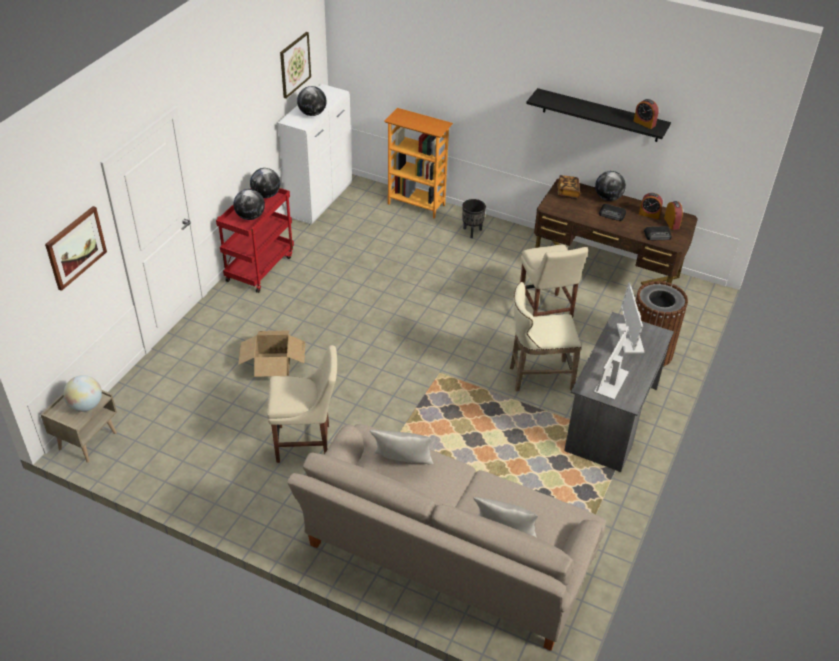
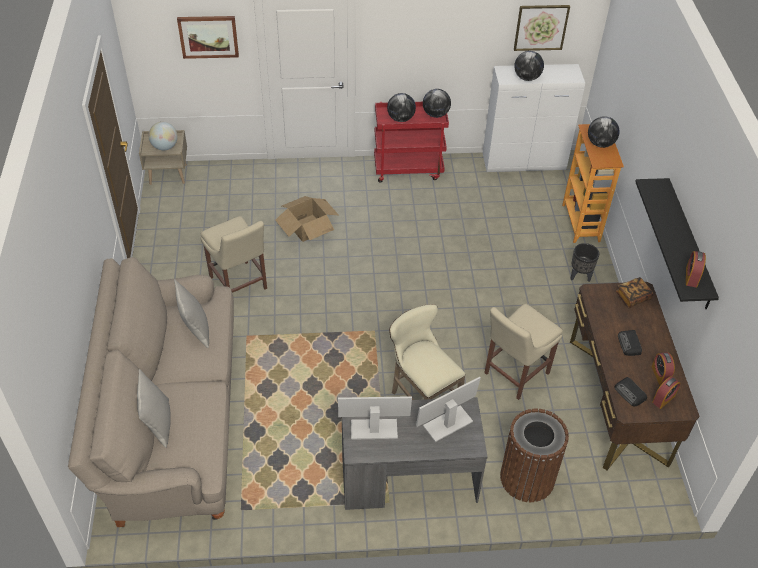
camera: 60 degrees right, 5 degrees up
globe [595,171,626,201] -> globe moved to [588,116,620,148]

